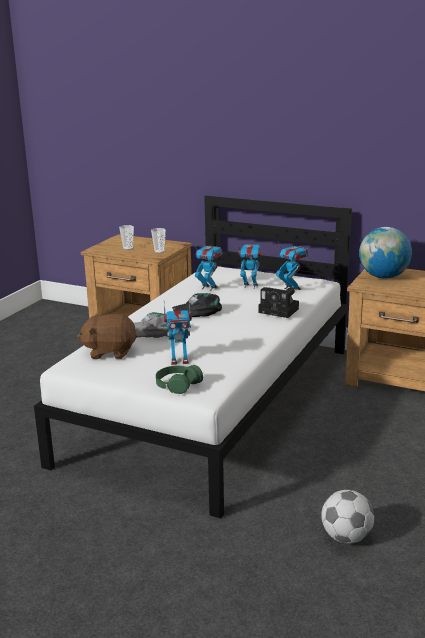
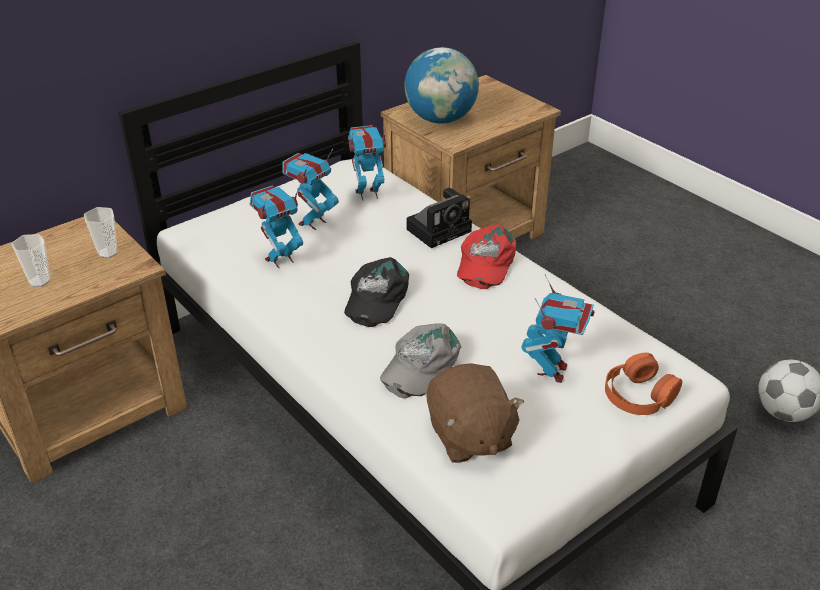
camera: 65 degrees left, 15 degrees up
brown plush toy [77,314,137,359] -> brown plush toy turned 45 degrees counterclockwise [427,363,524,463]
green headphones [156,365,203,394] -> orange headphones [605,353,682,415]
none -> red cap [457,225,516,289]

